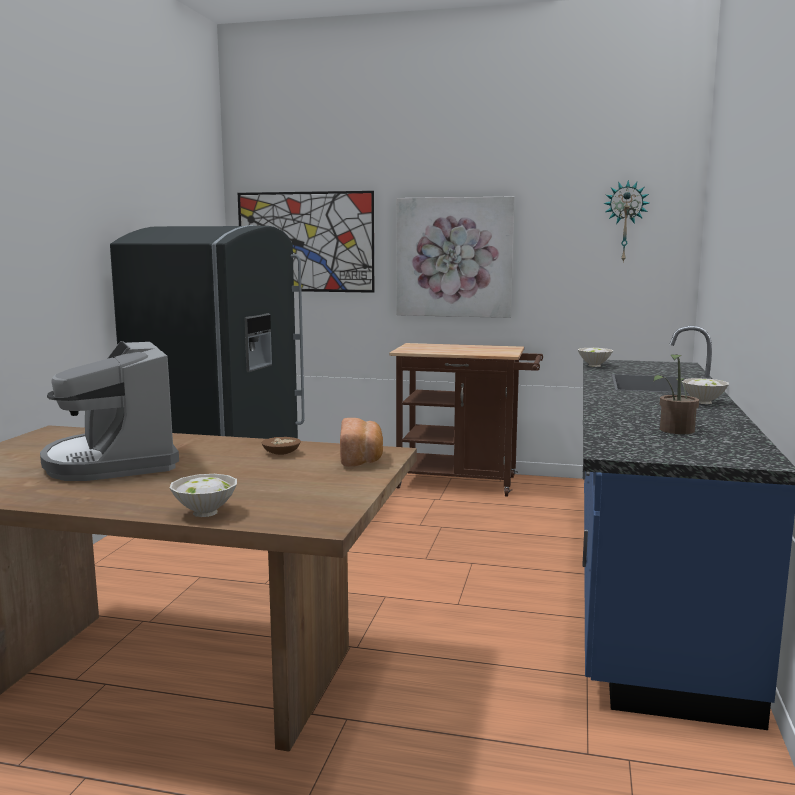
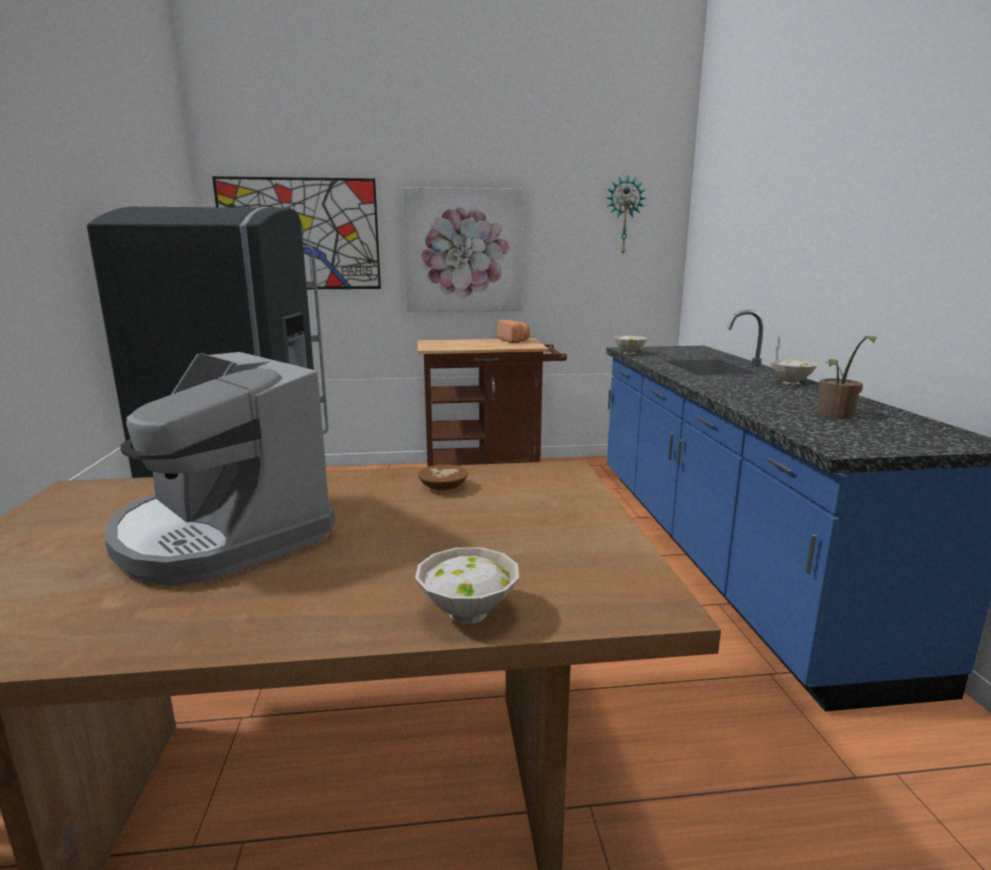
camera: 20 degrees left, 5 degrees up
bread [340,418,383,467] -> bread moved to [497,320,530,343]

